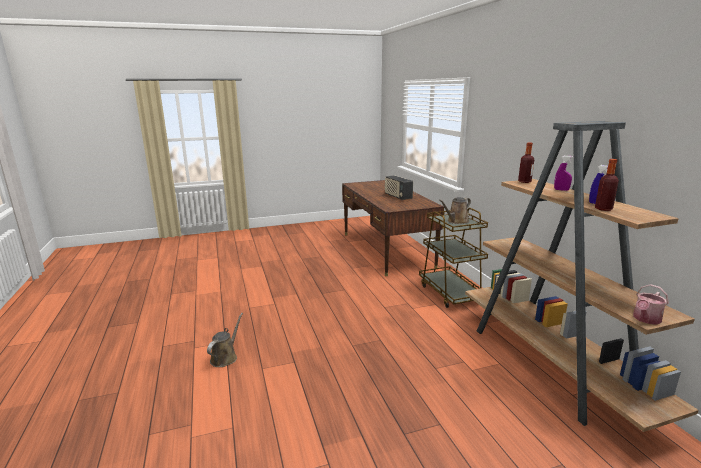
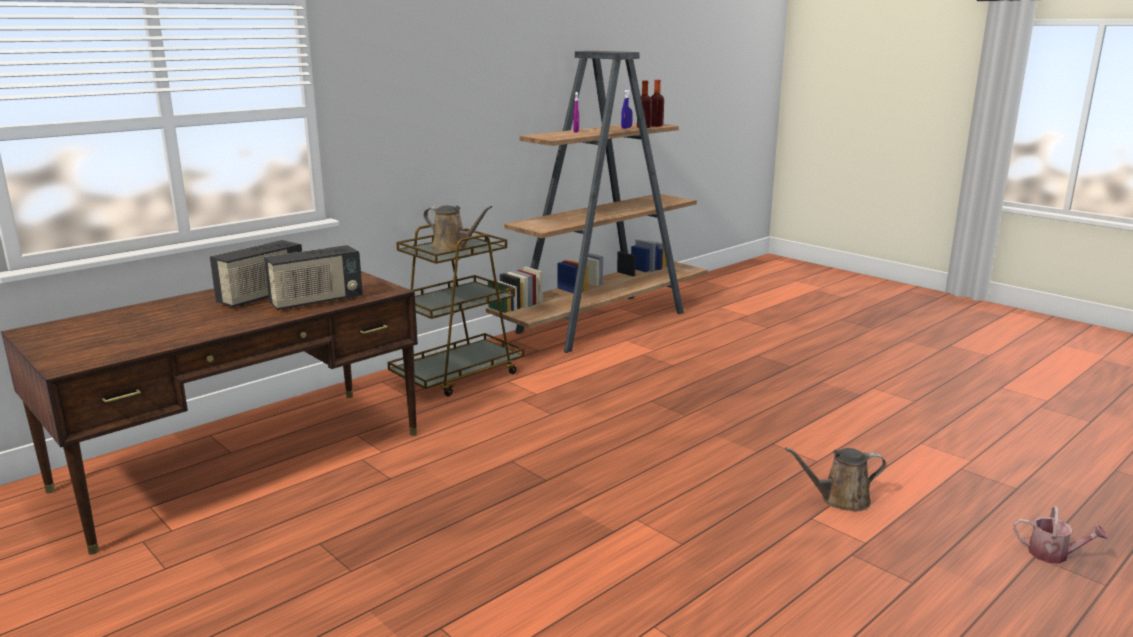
camera: 115 degrees left, 0 degrees up
bottle [518,143,534,183] -> bottle moved to [651,80,664,127]
watering can [633,284,669,325] -> watering can moved to [1013,506,1108,564]
none -> radio [264,245,363,310]

